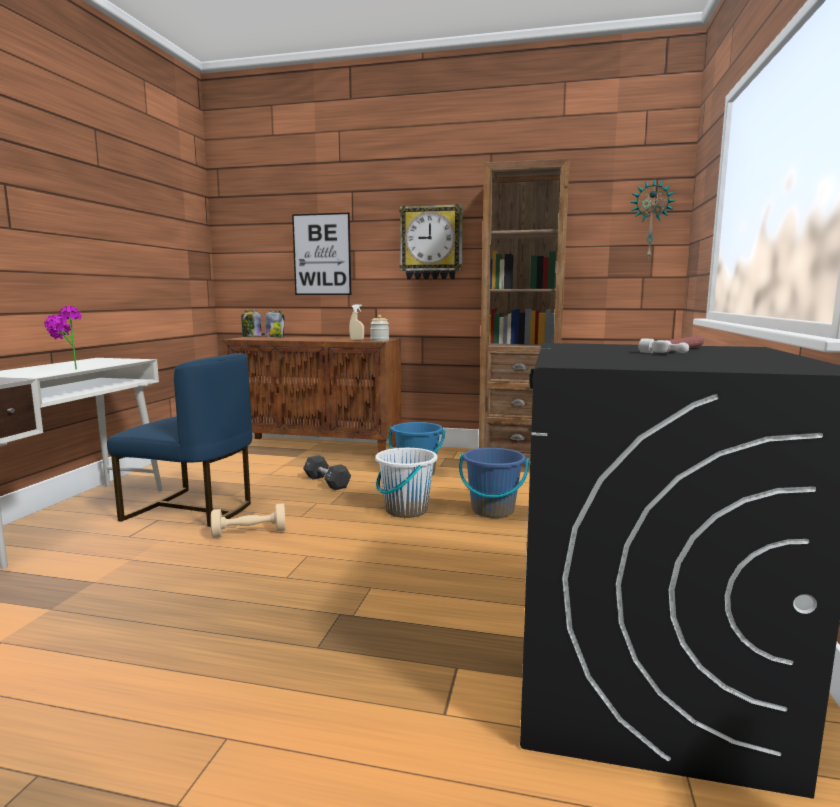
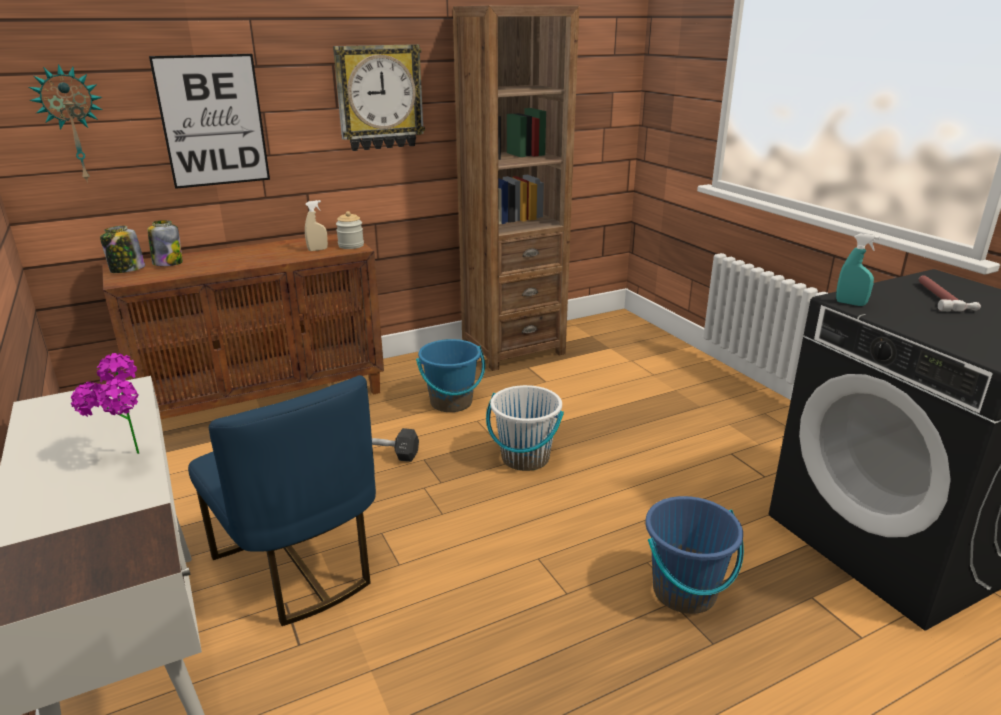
camera: 40 degrees left, 15 degrees up
blue chair [107,353,252,527] -> blue chair turned 75 degrees clockwise [188,375,376,626]
beige dumbbell [211,504,286,538] -> none
blue bucket [459,448,529,518] -> blue bucket moved to [646,496,744,614]
wall clock [630,178,675,260] -> wall clock moved to [29,64,103,183]
none -> turquoise spray bottle [836,233,880,306]

